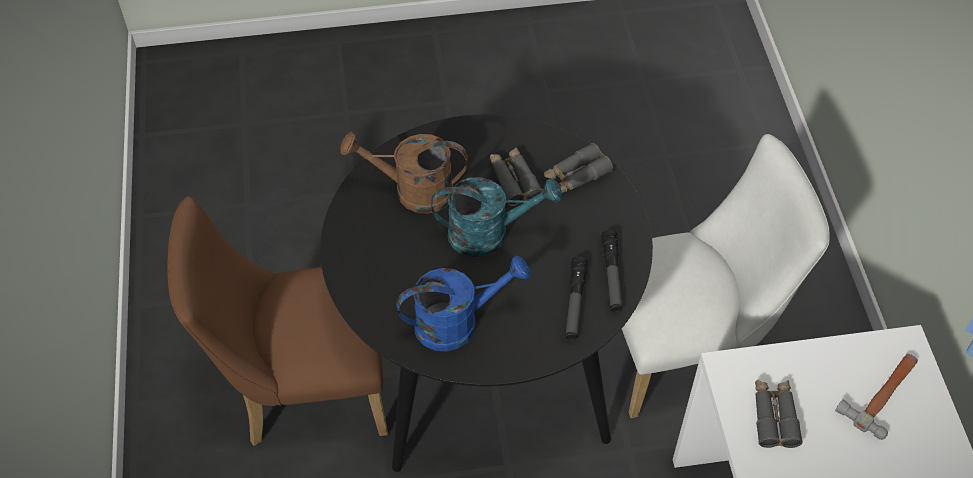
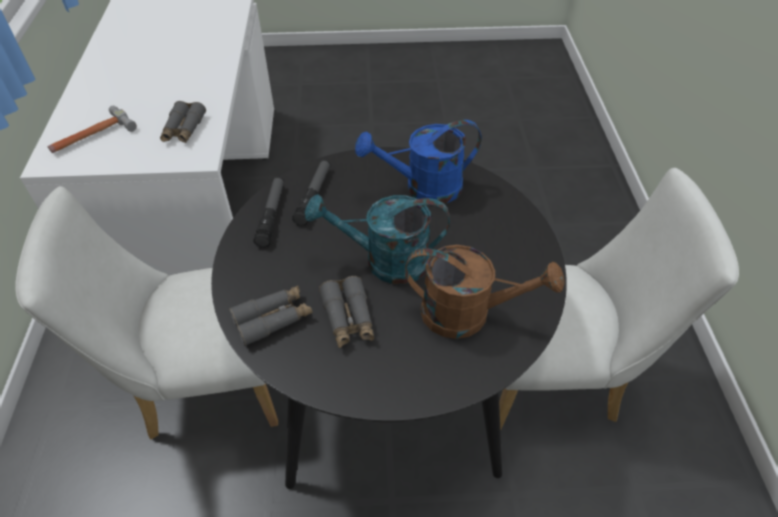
camera: 175 degrees left, 5 degrees down
brown chair [167,196,388,446] -> white chair [499,168,739,430]

